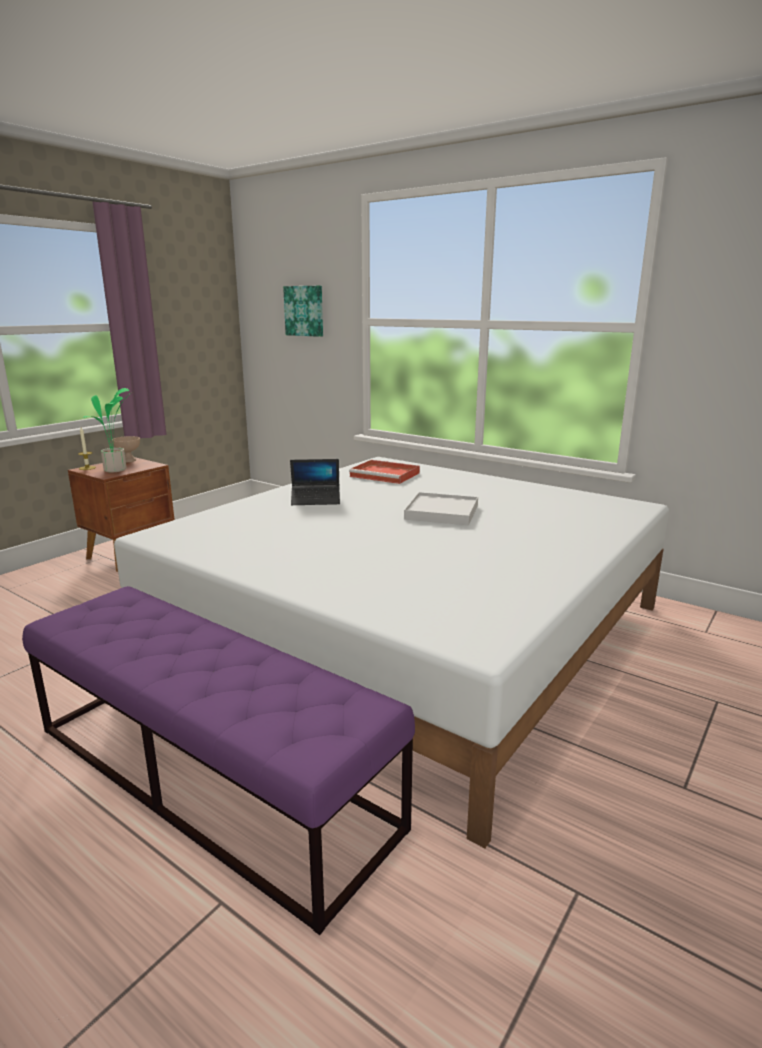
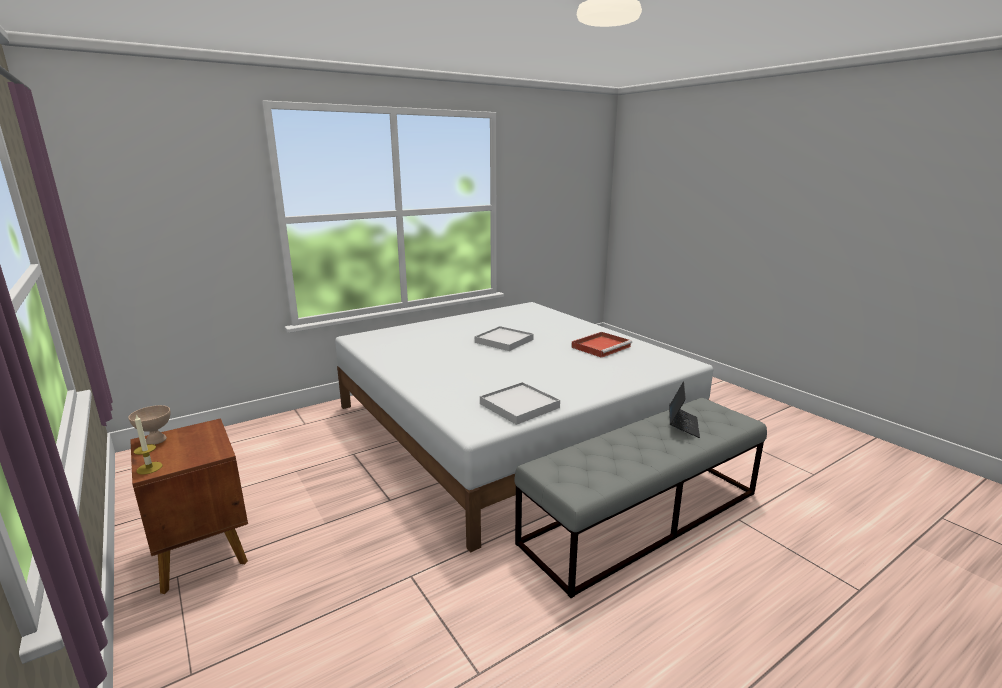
camera: 70 degrees left, 0 degrees up
purple bench [22,586,415,935] -> grey bench [514,398,767,598]
potted plant [83,388,132,472] -> none
picture [283,286,323,337] -> none
laptop [290,459,340,505] -> laptop moved to [669,381,700,438]
red tray [349,460,420,484] -> red tray moved to [571,332,632,358]
none -> white tray [480,382,560,425]

